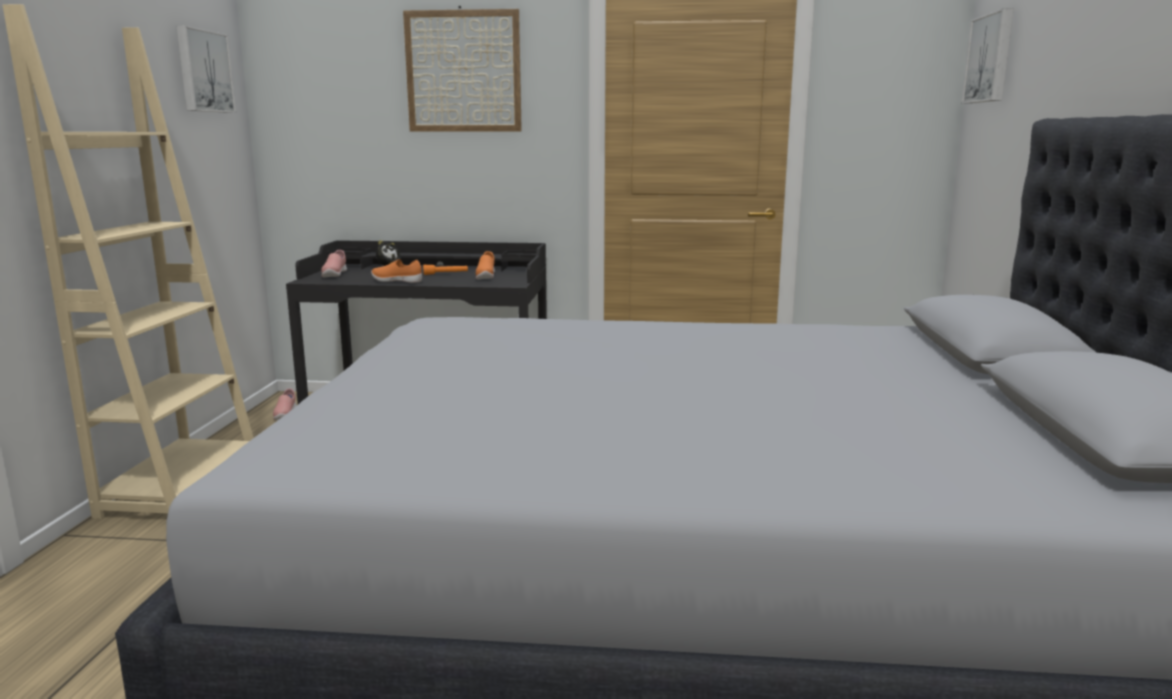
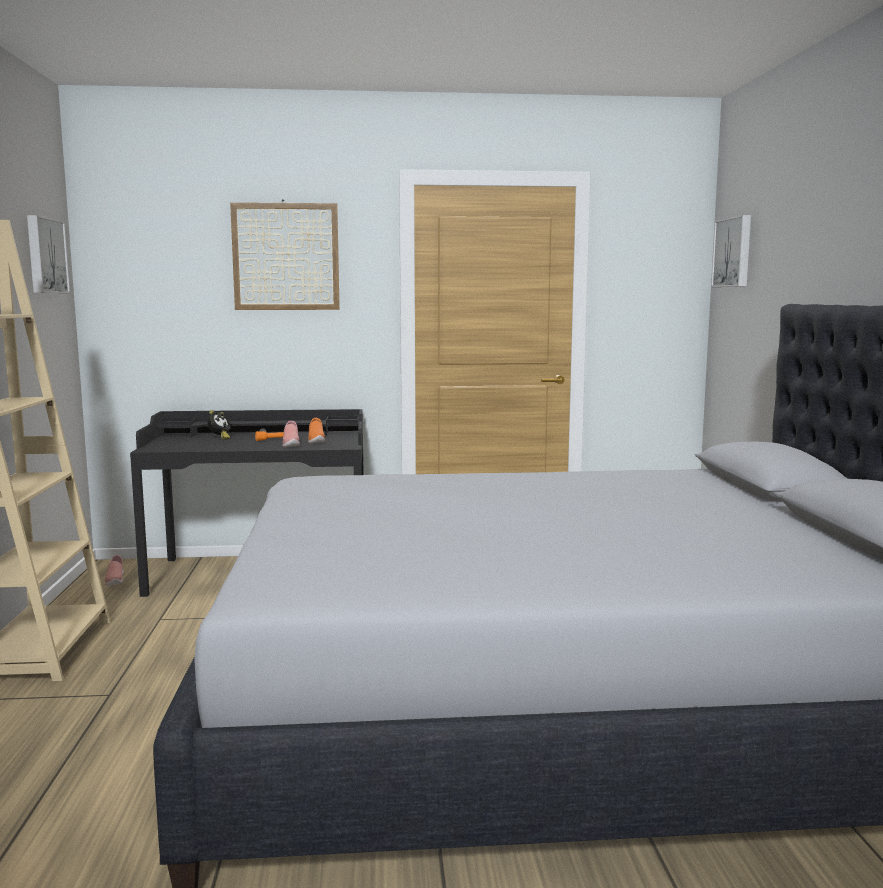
camera: 10 degrees left, 5 degrees down
pink shoe [321,250,347,277] -> pink shoe moved to [283,421,300,447]
orange shoe [371,259,422,283] -> none

